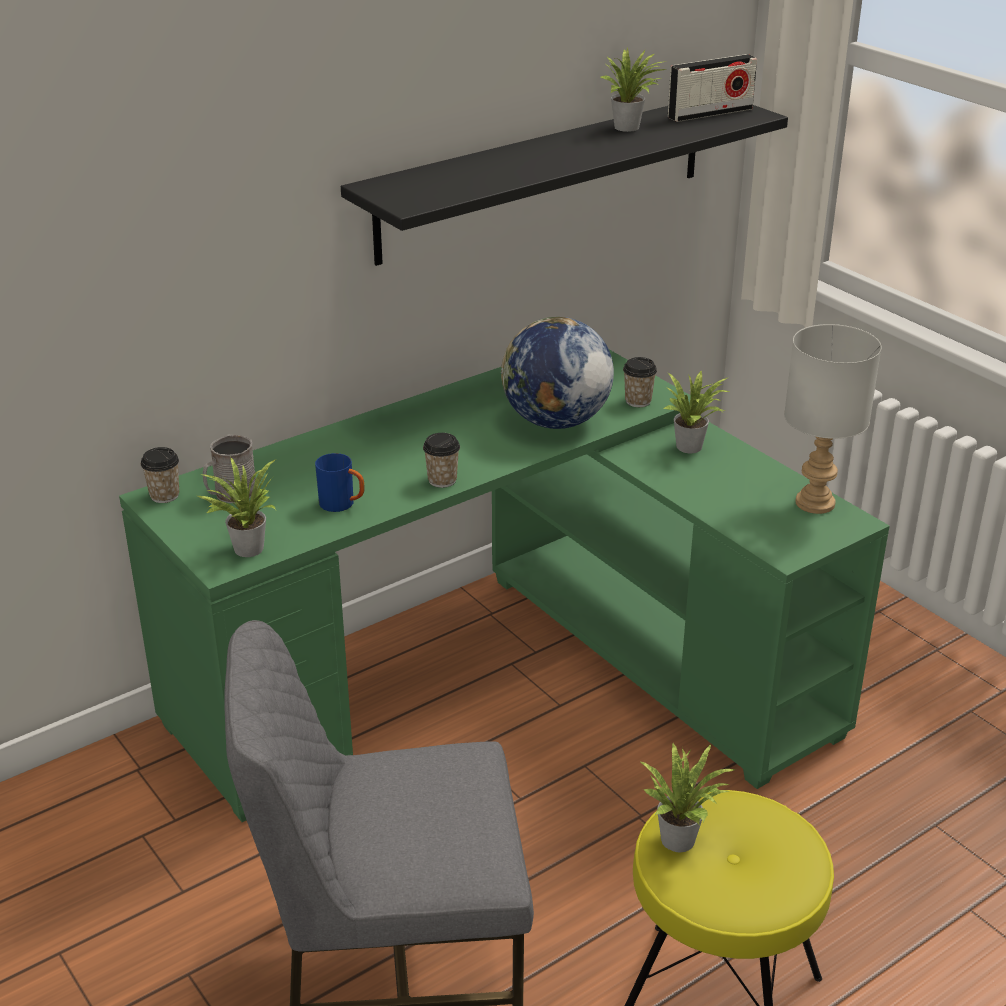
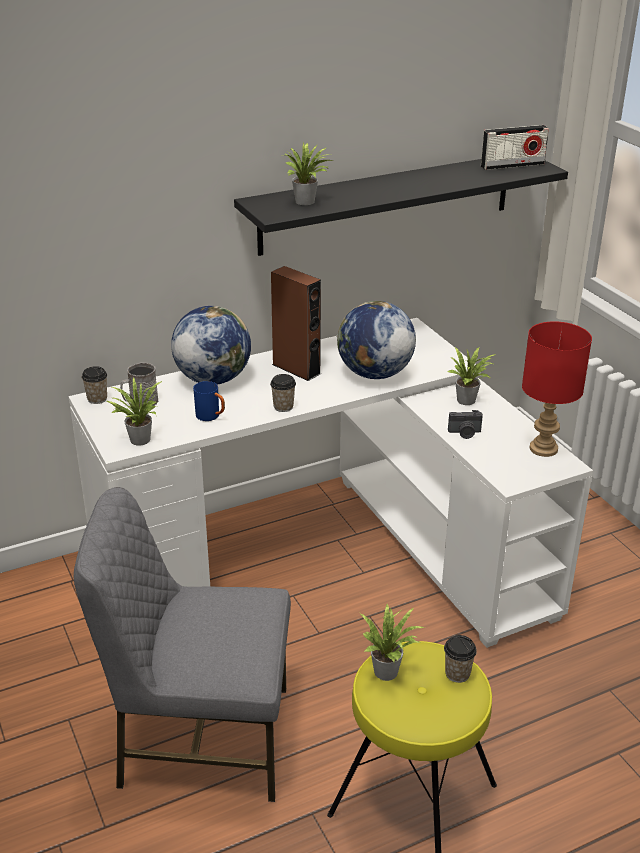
camera: 10 degrees right, 0 degrees up
green desk [119,350,890,822] -> white desk [68,318,593,648]
potted plant [601,48,668,132] -> potted plant moved to [286,142,333,205]
cup [623,357,657,407] -> cup moved to [444,635,477,683]
grey table lamp [784,324,882,514] -> red table lamp [522,321,592,457]
none -> globe [171,306,251,385]
none -> brown speaker [271,266,321,381]
none -> camera [448,410,483,439]

